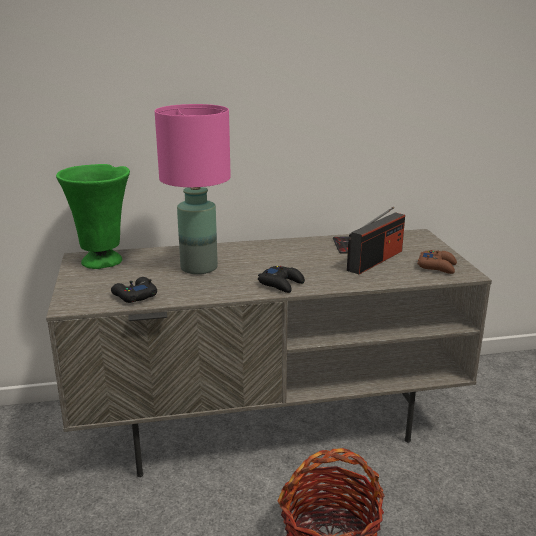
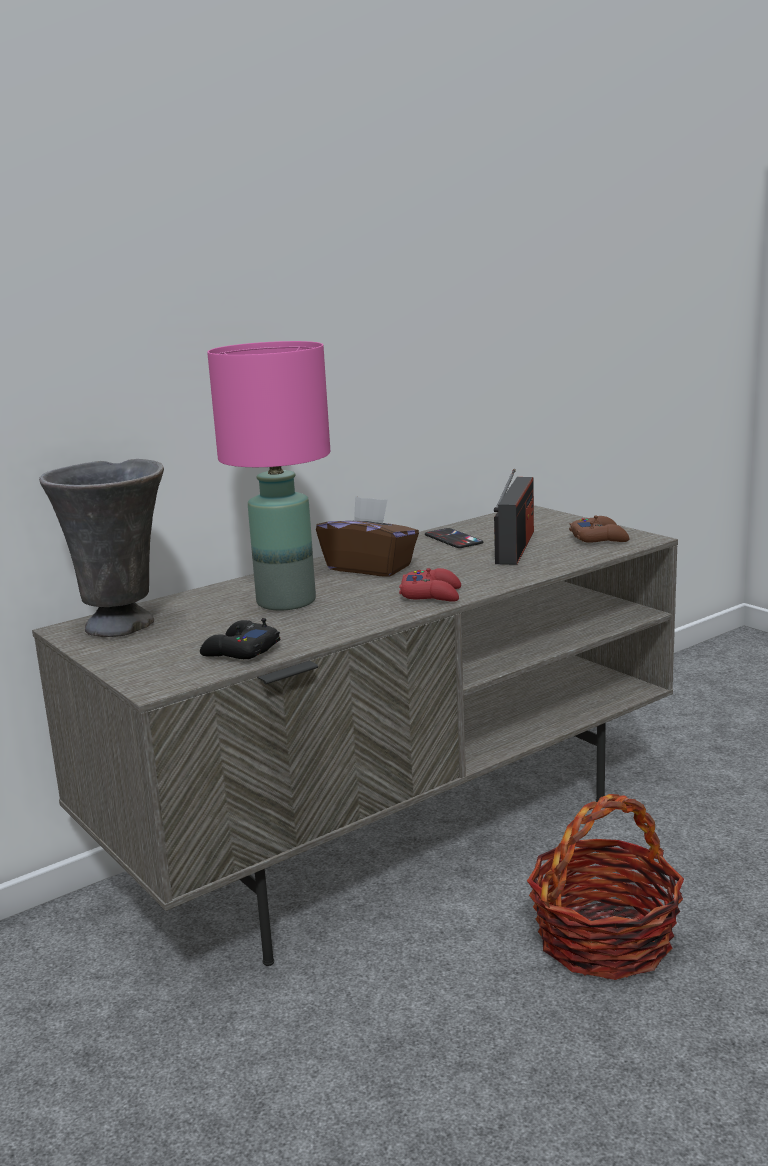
camera: 25 degrees left, 5 degrees down
green vase [56,164,130,269] -> grey vase [39,459,164,637]
black game controller [258,266,305,293] -> red game controller [399,568,461,602]
none -> brown tissue box [316,496,419,577]

